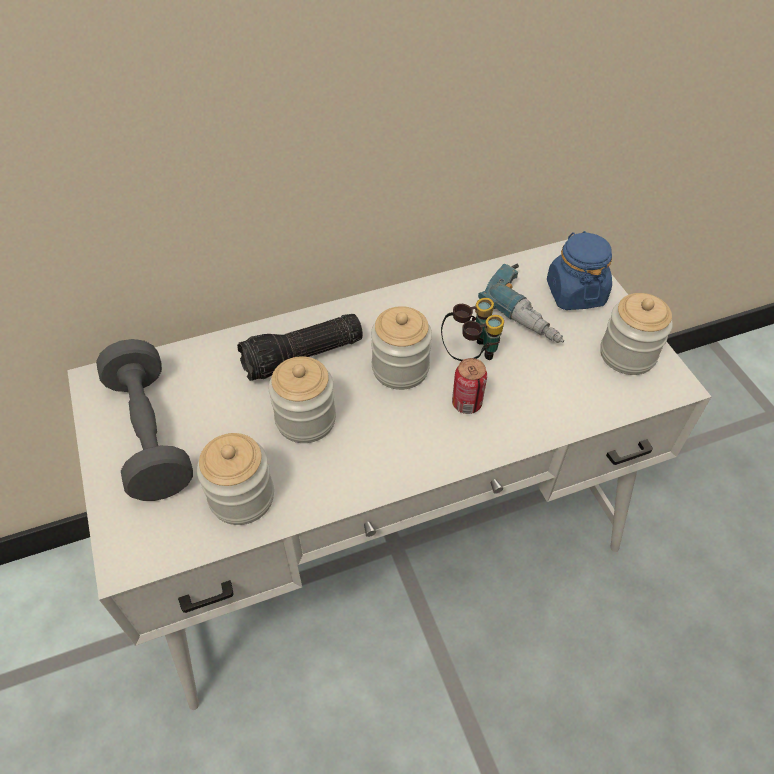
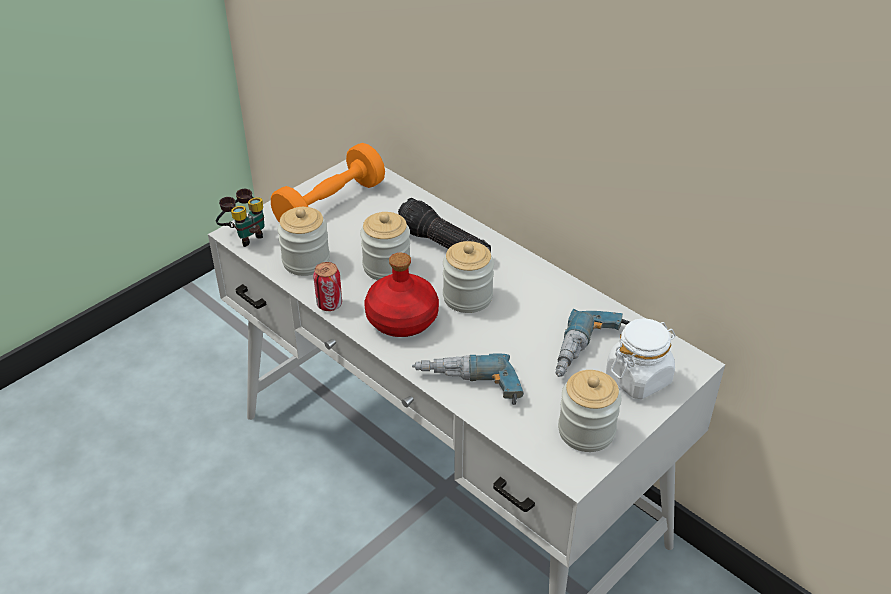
camera: 65 degrees right, 10 degrees down
grey dumbbell [96,339,193,501] -> orange dumbbell [271,143,385,223]
binoculars [441,298,504,361] -> binoculars moved to [216,189,265,247]
can [452,358,487,414] -> can moved to [313,262,342,311]
blue jar [547,231,612,310] -> white jar [606,318,676,399]
none -> red bottle [364,253,439,337]
none -> power drill [412,354,524,405]

